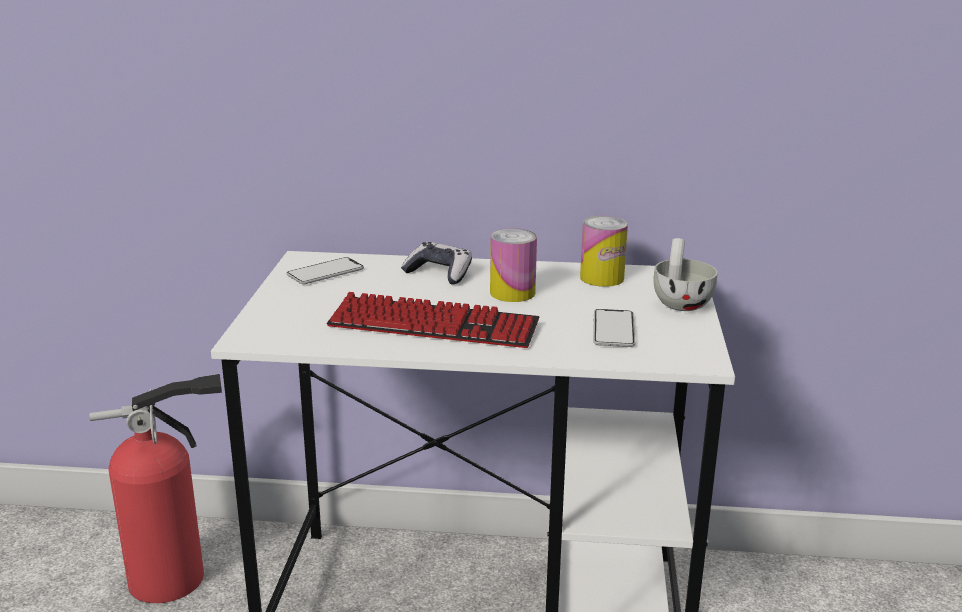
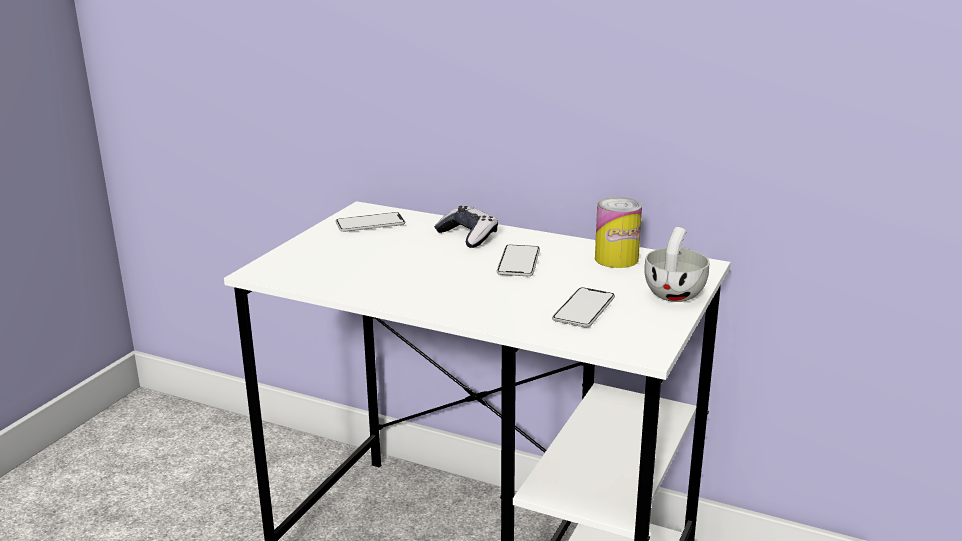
camera: 20 degrees right, 0 degrees up
fire extinguisher [89,374,222,603] -> none
keyboard [327,292,540,348] -> none
can [490,228,537,302] -> phone [496,245,540,276]

